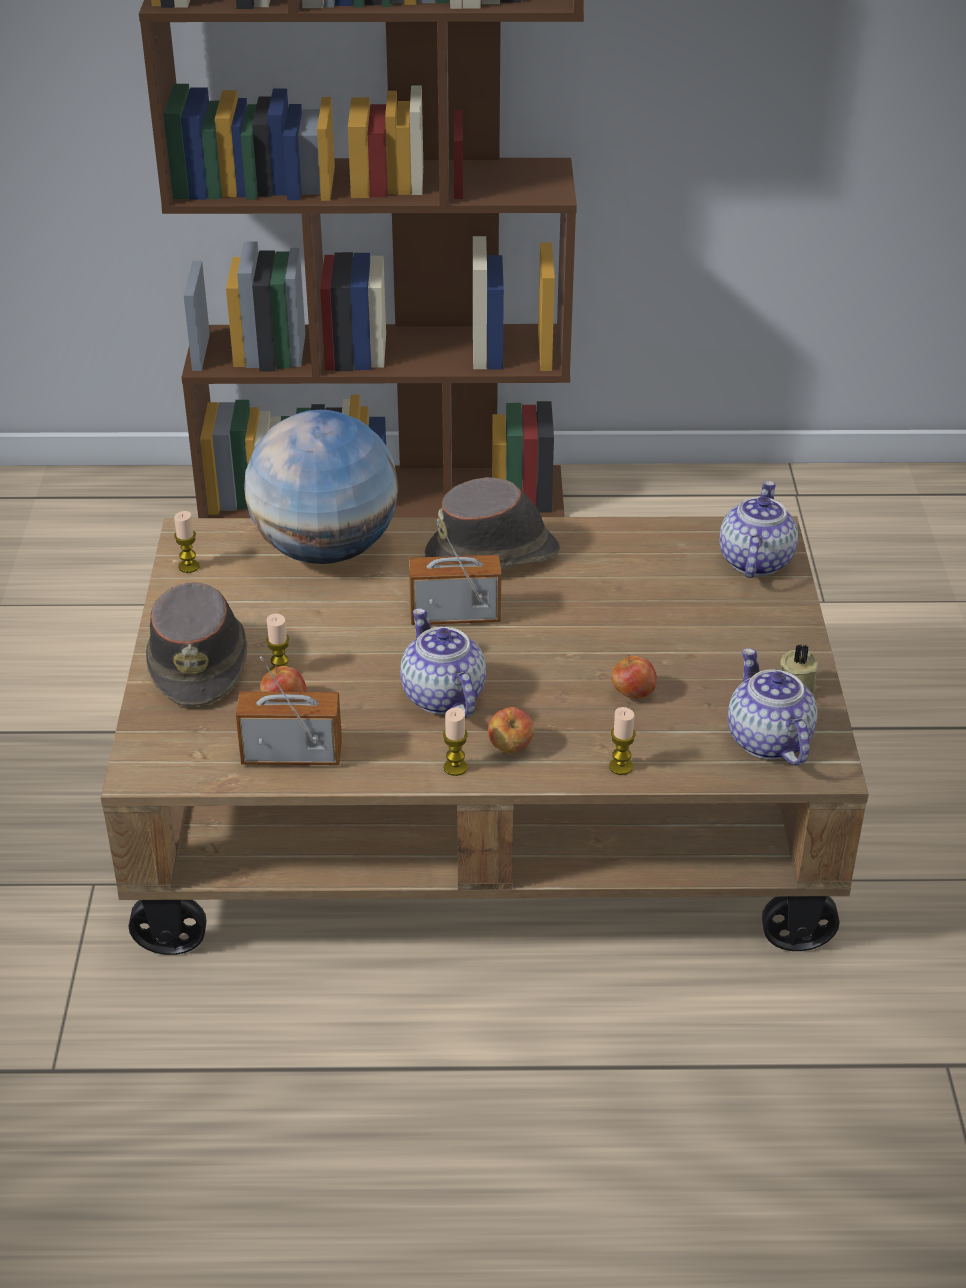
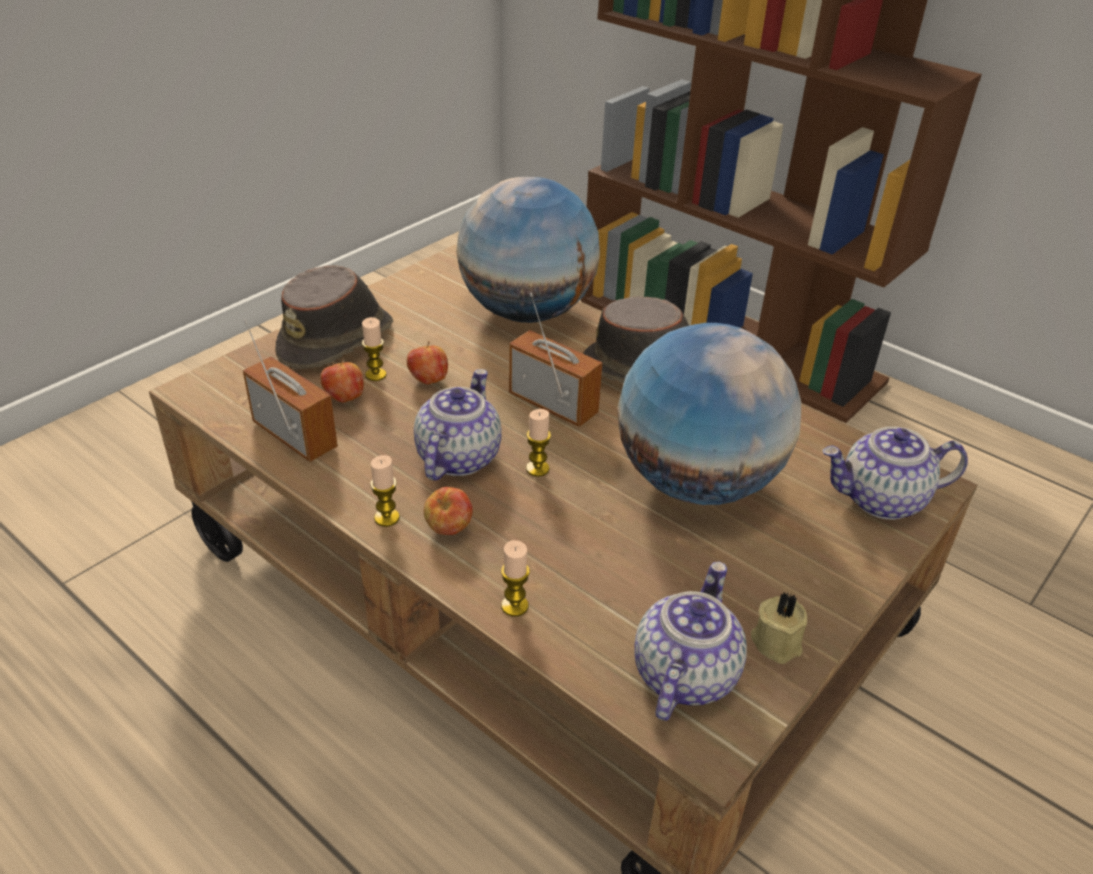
camera: 40 degrees right, 0 degrees up
candle [174,511,199,573] -> candle moved to [526,409,551,477]
apple [611,655,657,699] -> apple moved to [407,341,448,384]
teapot [719,481,798,578] -> teapot turned 150 degrees counterclockwise [823,427,968,520]
none -> globe [617,323,801,505]

